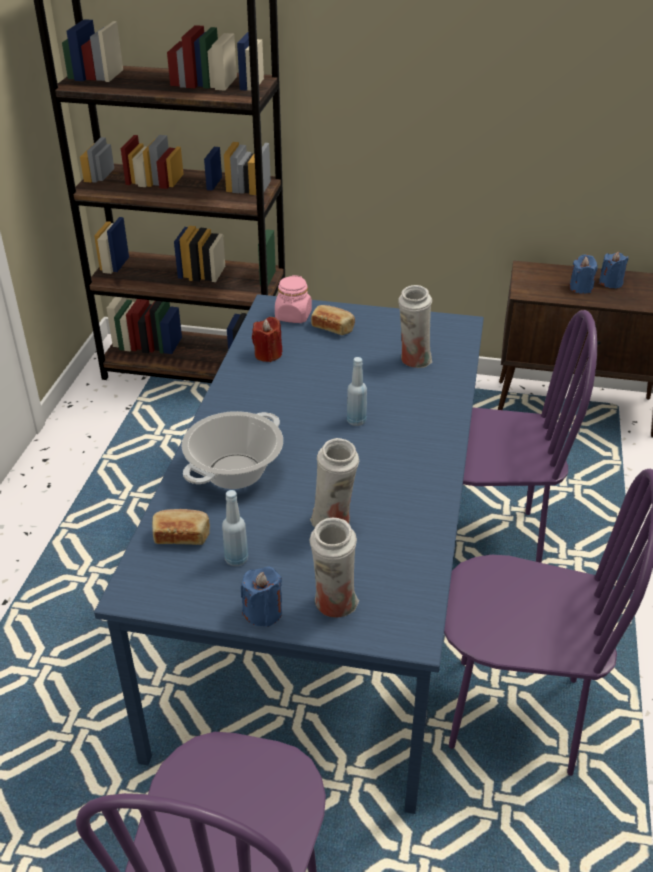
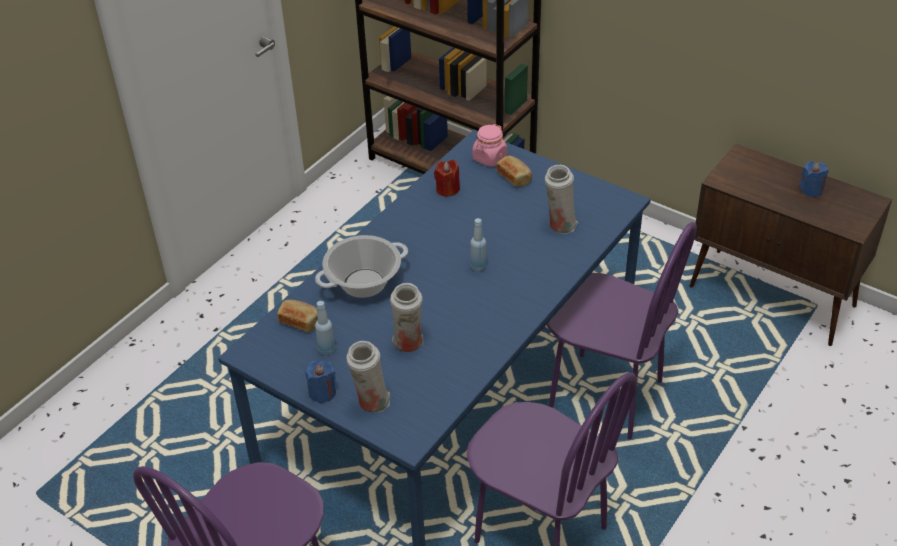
camera: 25 degrees right, 5 degrees up
blue candle [569,254,598,294] -> none

